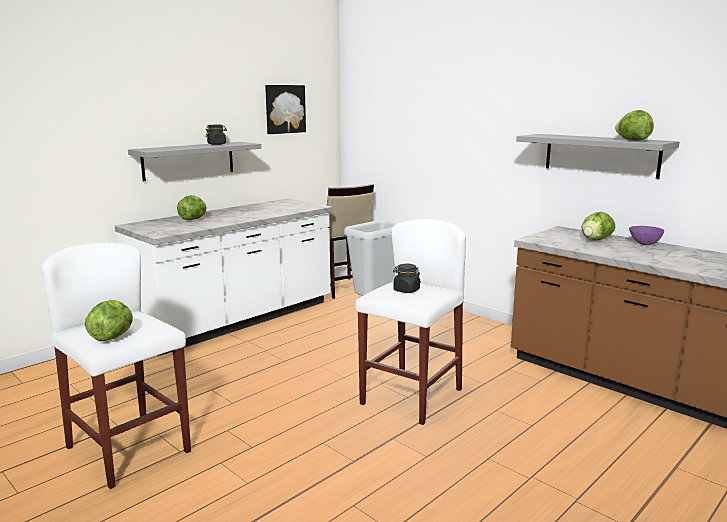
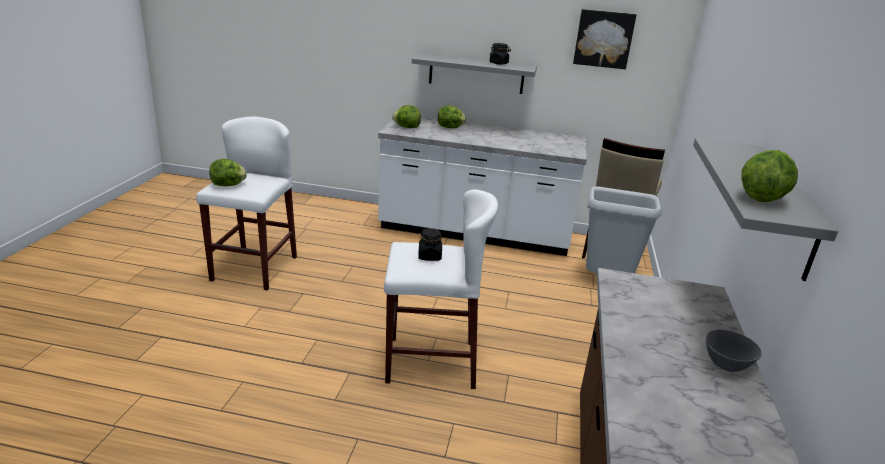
camera: 55 degrees right, 10 degrees up
lettuce [582,212,615,241] -> lettuce moved to [392,105,421,128]
purple bowl [629,226,664,245] -> grey bowl [706,330,762,372]

